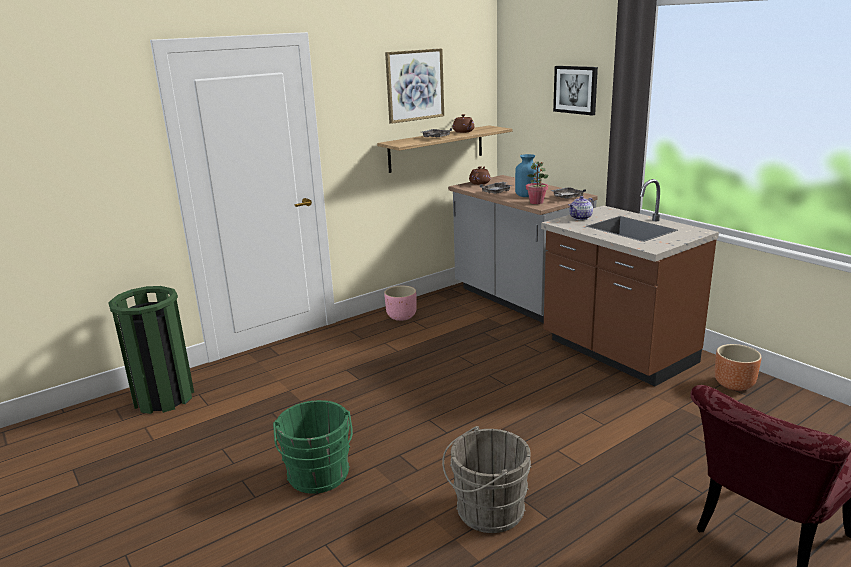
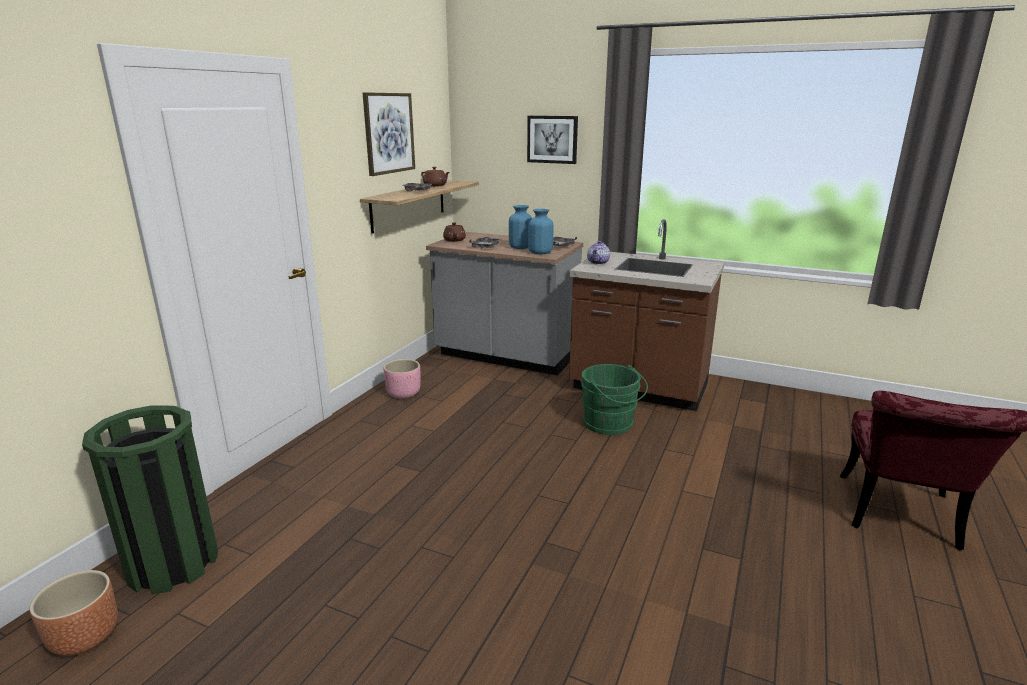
camera: 30 degrees left, 0 degrees up
green bucket [273,400,353,494] -> green bucket moved to [581,364,648,435]
grey bucket [442,426,532,533] -> none
potted plant [526,161,548,204] -> blue vase [528,209,554,254]
brown planter [715,344,761,391] -> brown planter moved to [30,570,118,656]

